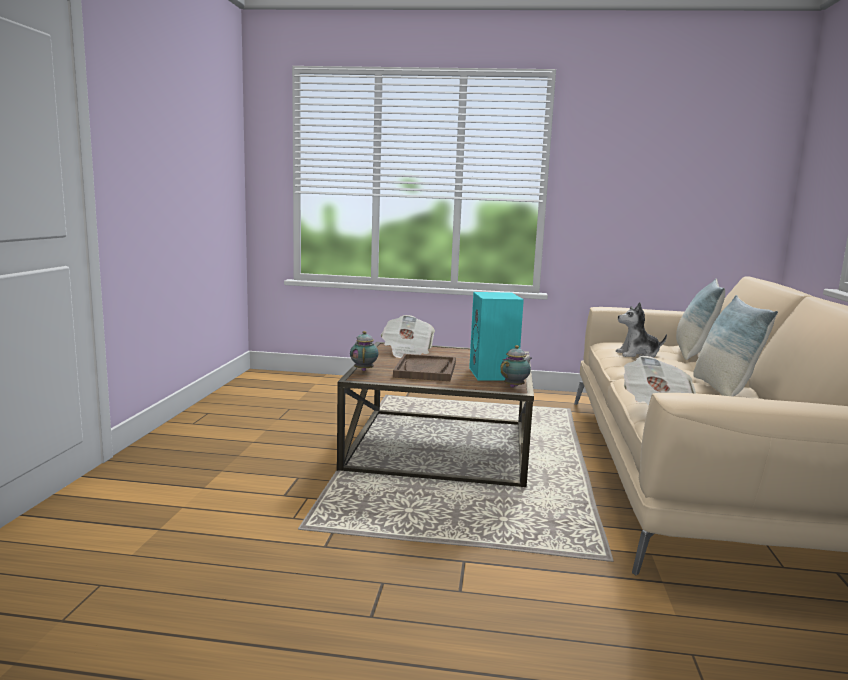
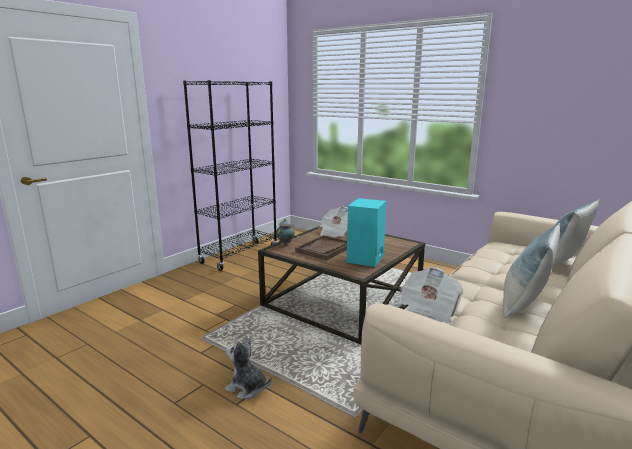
camera: 30 degrees right, 5 degrees up
teapot [500,345,532,388] -> none
plush toy [616,302,667,358] -> plush toy moved to [225,338,272,399]
none -> black bookcase [183,80,277,271]

